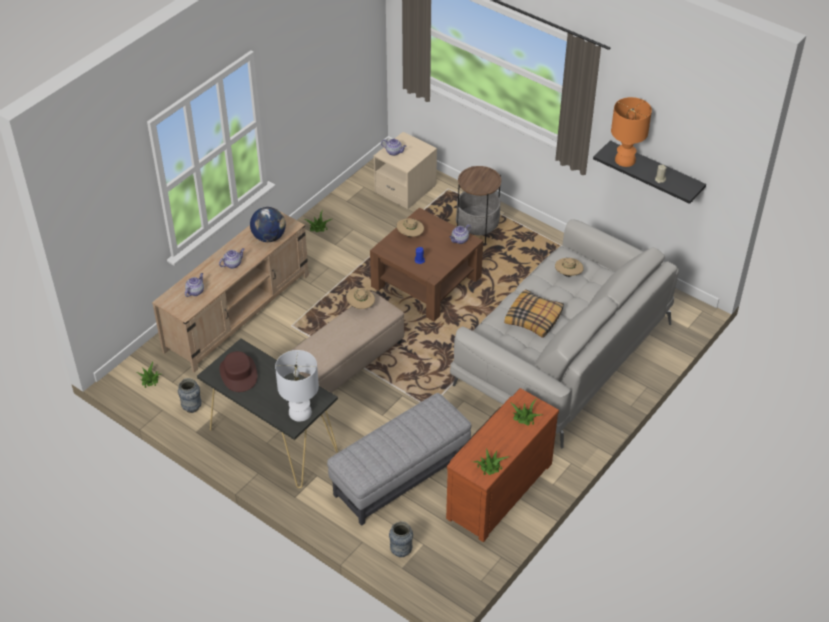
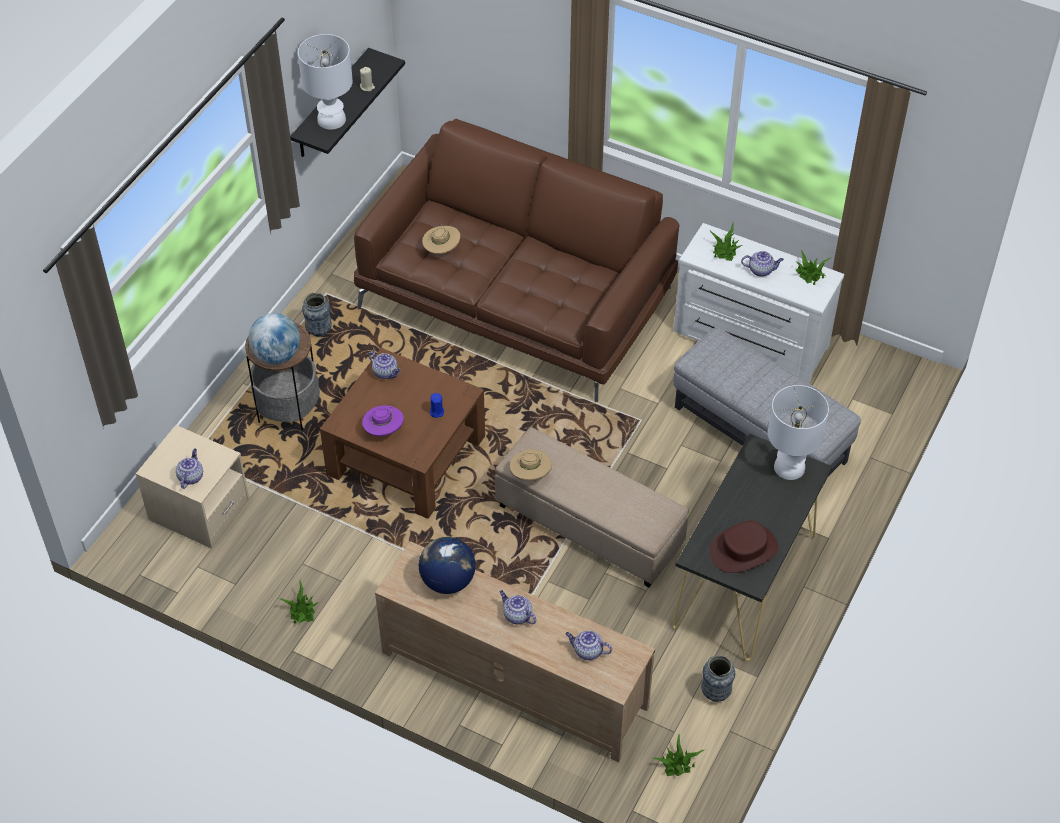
camera: 100 degrees left, 5 degrees up
vase [389,521,413,557] -> vase moved to [302,293,332,337]
beige hat [396,218,424,237] -> purple hat [362,405,404,436]
brown dresser [446,388,559,542] -> white dresser [674,223,844,383]
grey sofa [450,219,679,448] -> brown sofa [354,119,680,402]
pillow [504,289,564,338] -> none
orange table lamp [611,97,652,167] -> white table lamp [298,34,353,130]
none -> globe [248,313,300,364]
none -> teapot [741,251,784,277]

